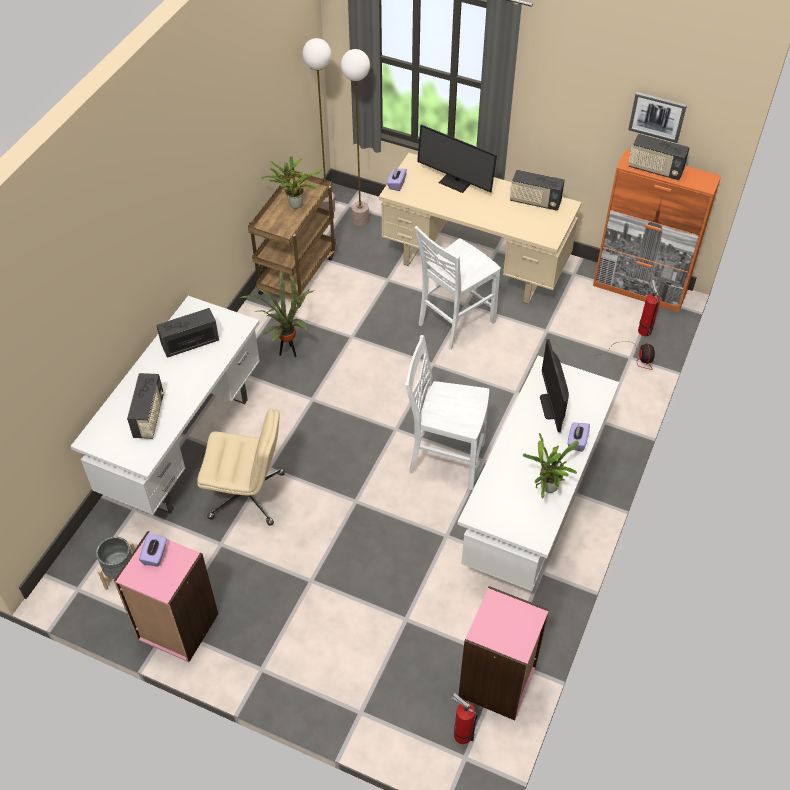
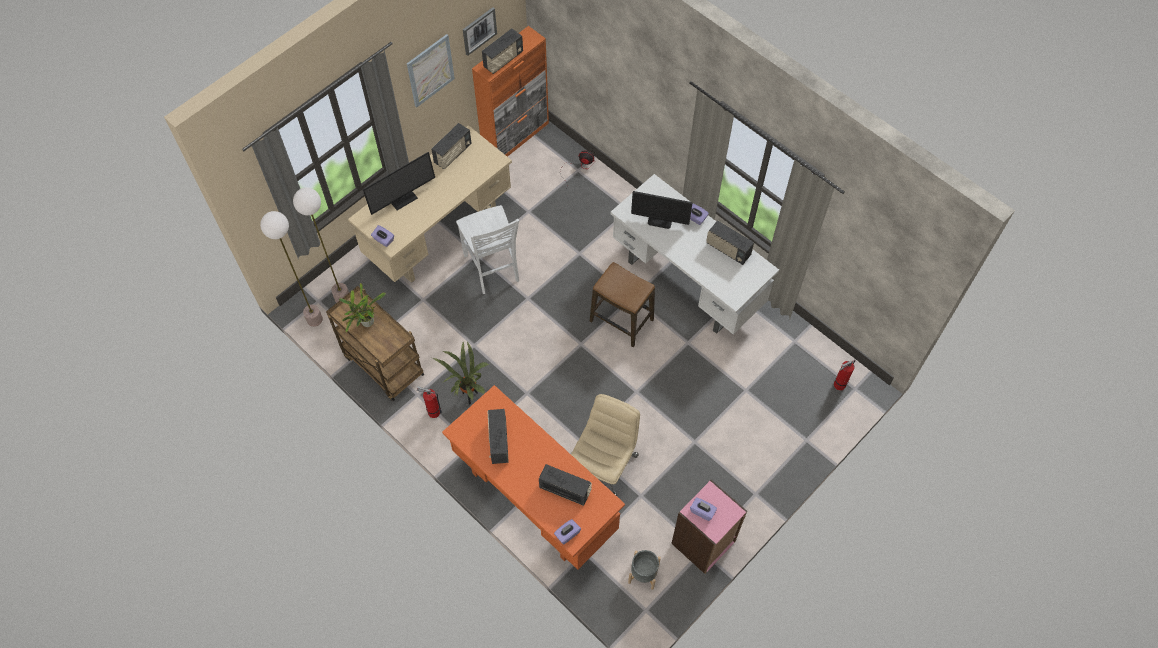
camera: 70 degrees left, 10 degrees up
white desk [70,296,260,515] -> orange desk [442,385,625,570]
white chair [405,335,489,490] -> stool [590,262,655,347]
pink bookcase [458,586,549,720] -> none
potted plant [523,433,579,498] -> radio [706,220,754,265]
fire extinguisher [638,280,661,336] -> fire extinguisher moved to [417,386,442,418]
none -> picture [407,34,455,108]
none -> purple tissue box [554,519,581,544]

